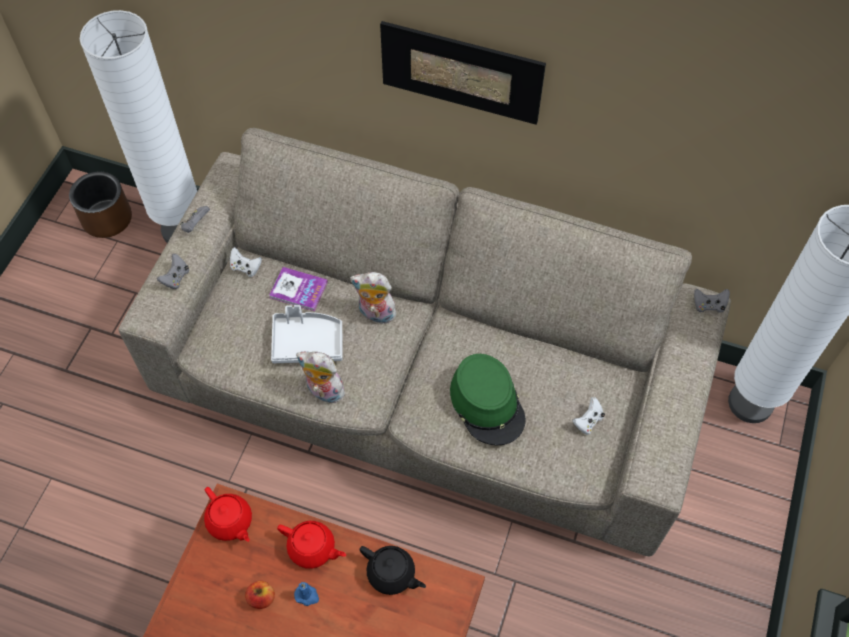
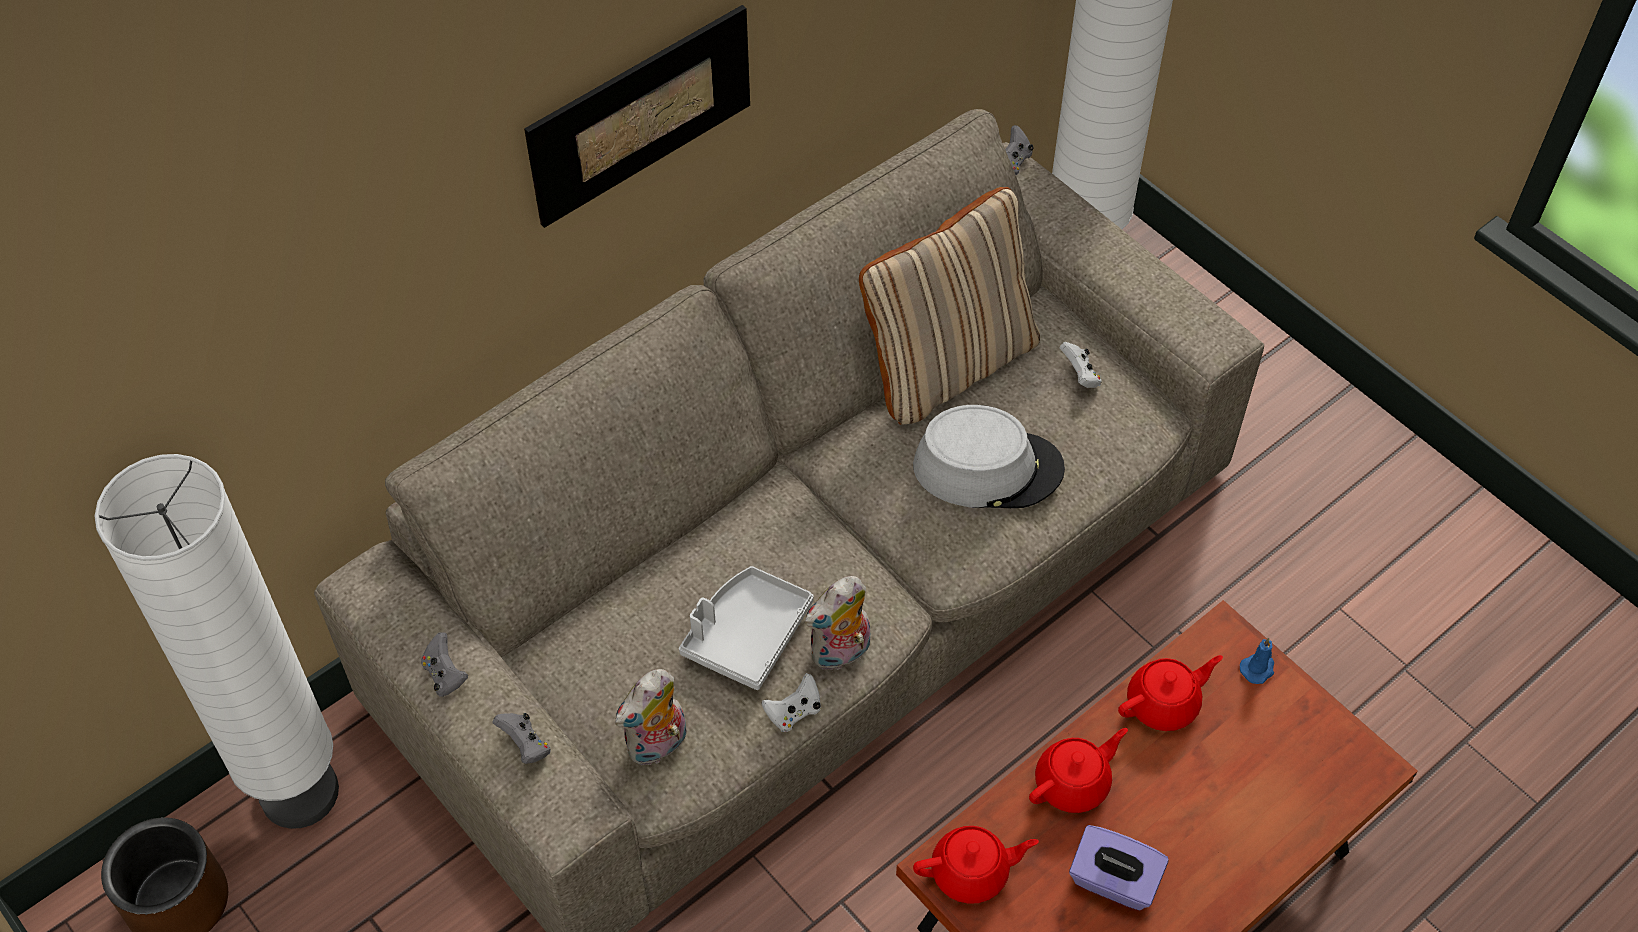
camera: 60 degrees left, 5 degrees down
white game controller [230,247,262,277] -> white game controller moved to [762,673,821,732]
apple [245,581,275,609] -> purple tissue box [1069,825,1169,910]
book [269,267,328,311] -> none
blue candle [294,582,319,606] -> blue candle moved to [1240,638,1274,684]
plush toy [350,272,399,324] -> plush toy moved to [615,669,687,765]
black teapot [360,546,426,595] -> red teapot [1118,655,1223,731]
green hat [450,354,526,445] -> grey hat [913,405,1065,508]
none -> beige pillow [859,187,1040,424]

